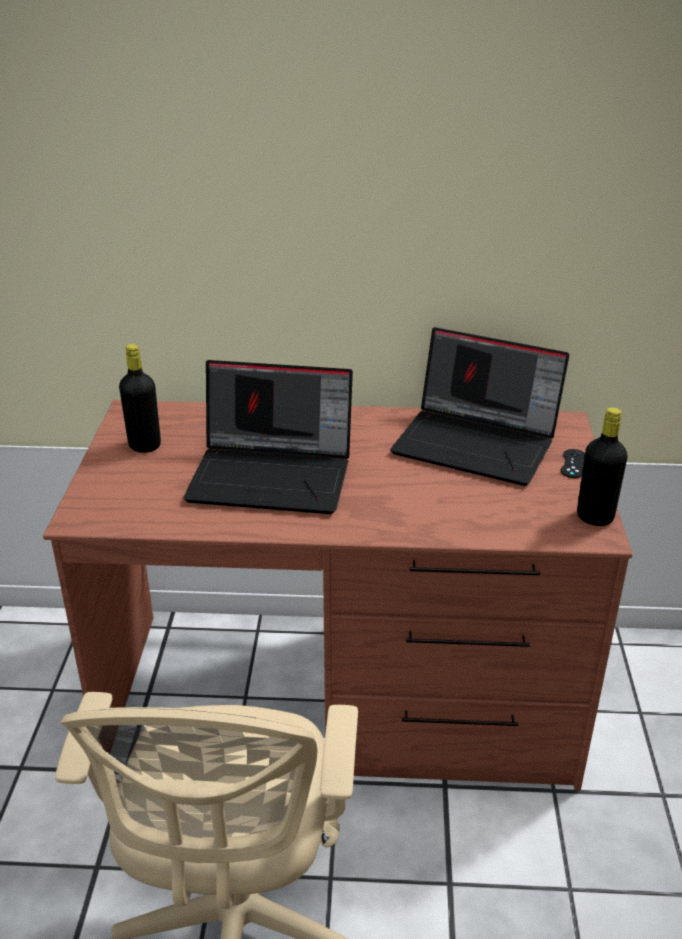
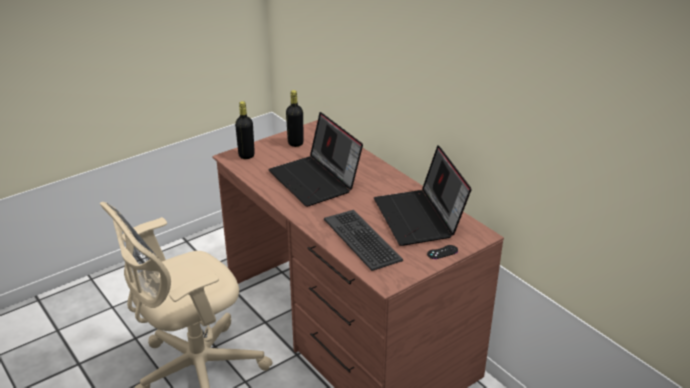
camera: 50 degrees right, 0 degrees up
black bottle [577,407,628,526] -> black bottle moved to [235,101,255,159]
none -> keyboard [324,210,403,271]

